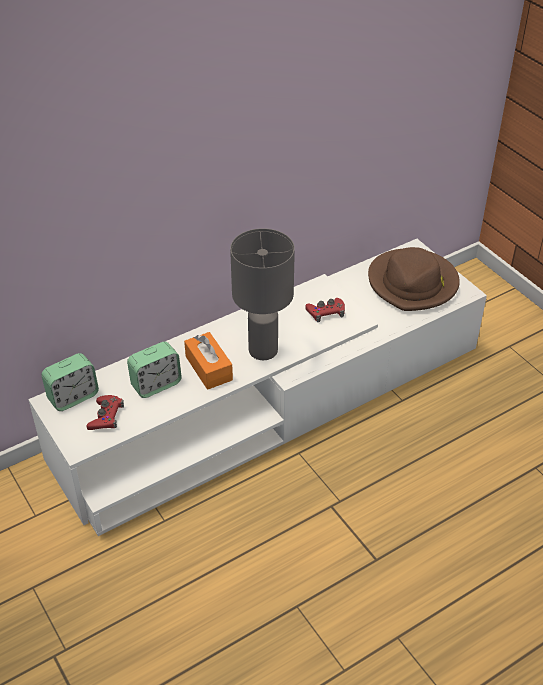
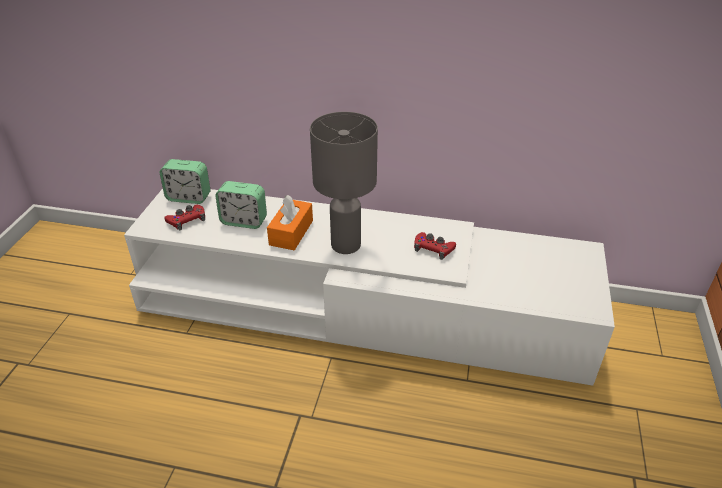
camera: 45 degrees right, 5 degrees down
brown hat [368,247,460,311] -> none

